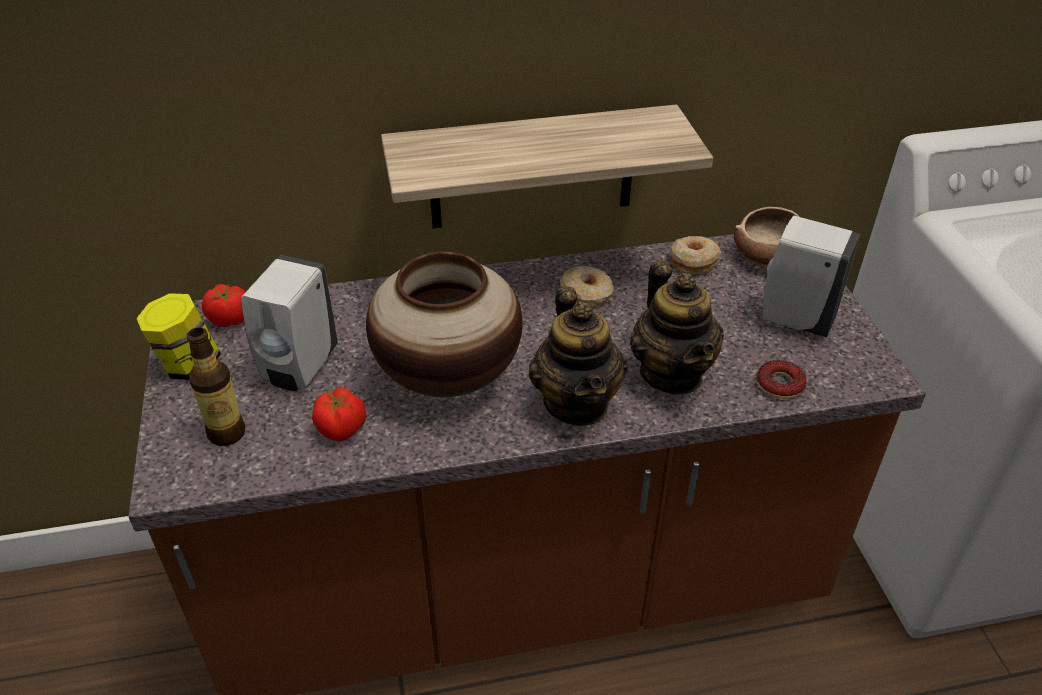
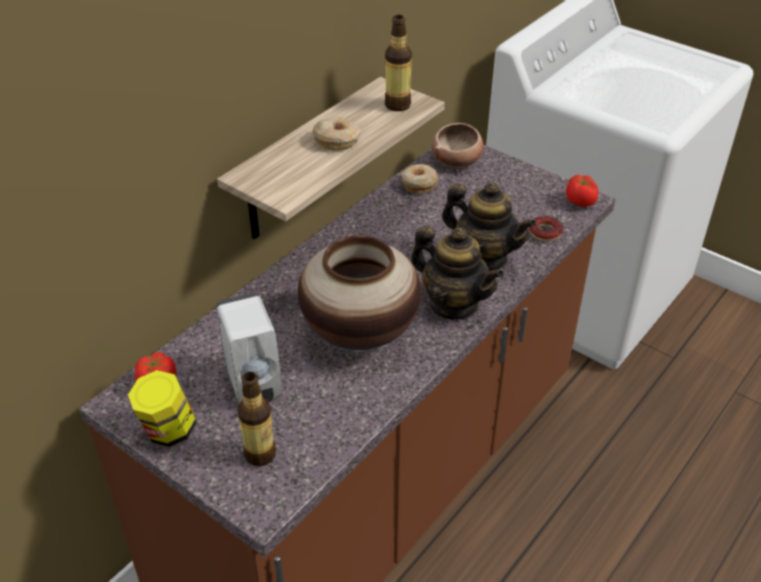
camera: 40 degrees left, 0 degrees up
tomato [312,387,366,441] -> tomato moved to [566,175,598,207]
donut [560,266,614,307] -> donut moved to [312,118,361,150]
white soap dispenser [762,216,860,338] -> none
none -> bottle [385,15,412,111]

